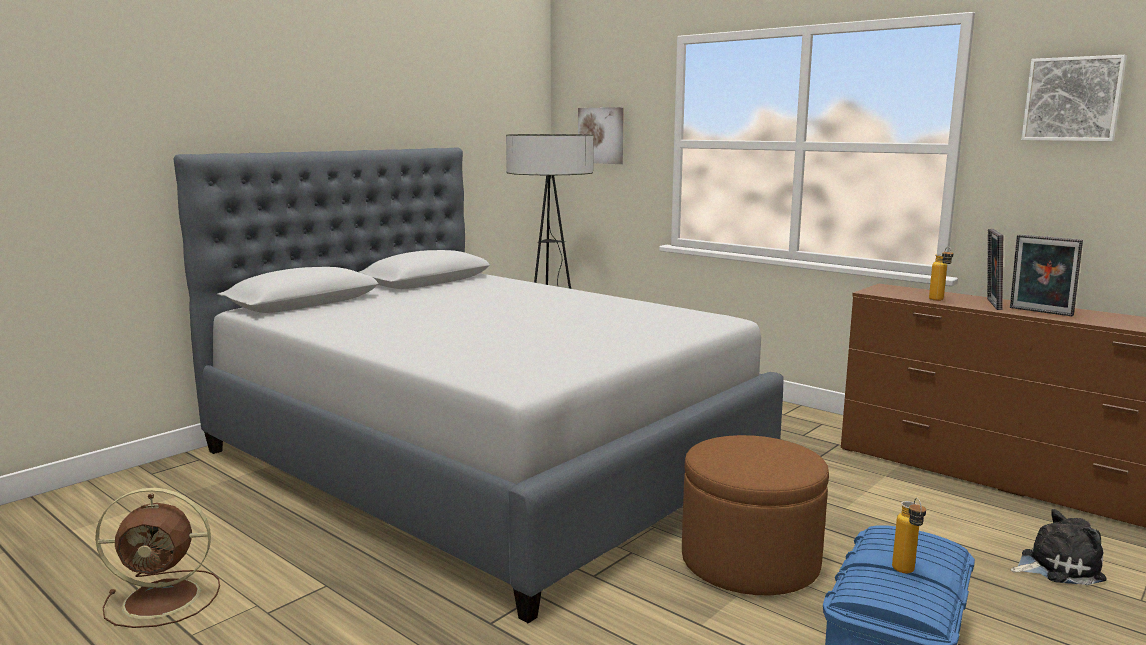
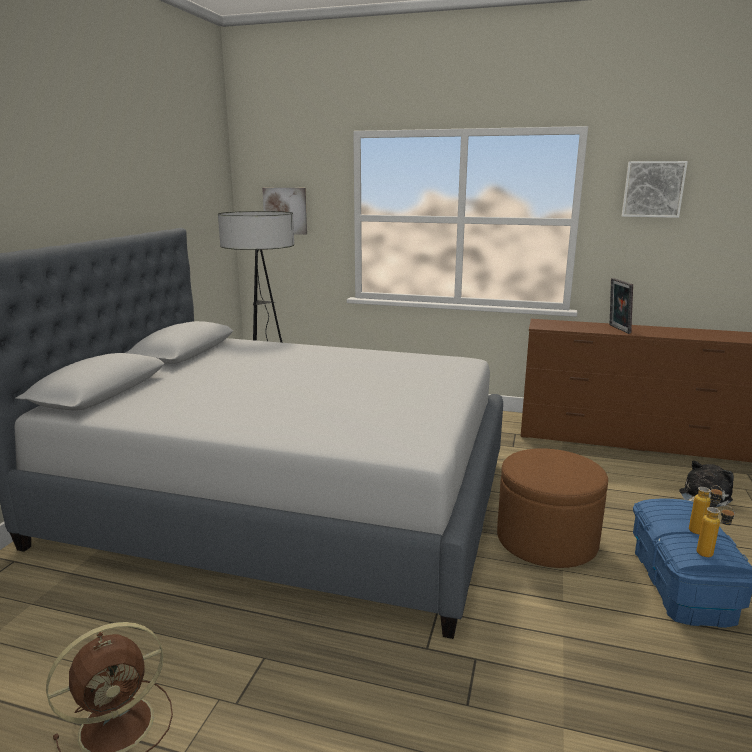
camera: 25 degrees left, 5 degrees up
bottle [929,246,954,301] -> bottle moved to [697,505,735,557]
picture frame [1010,234,1083,316] -> none

